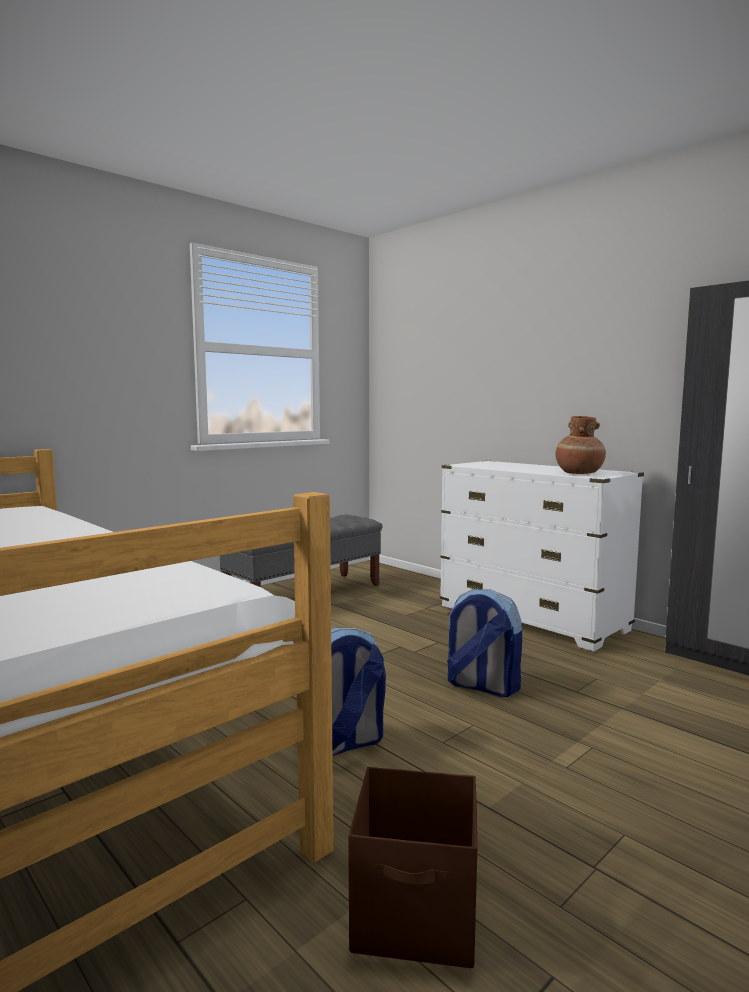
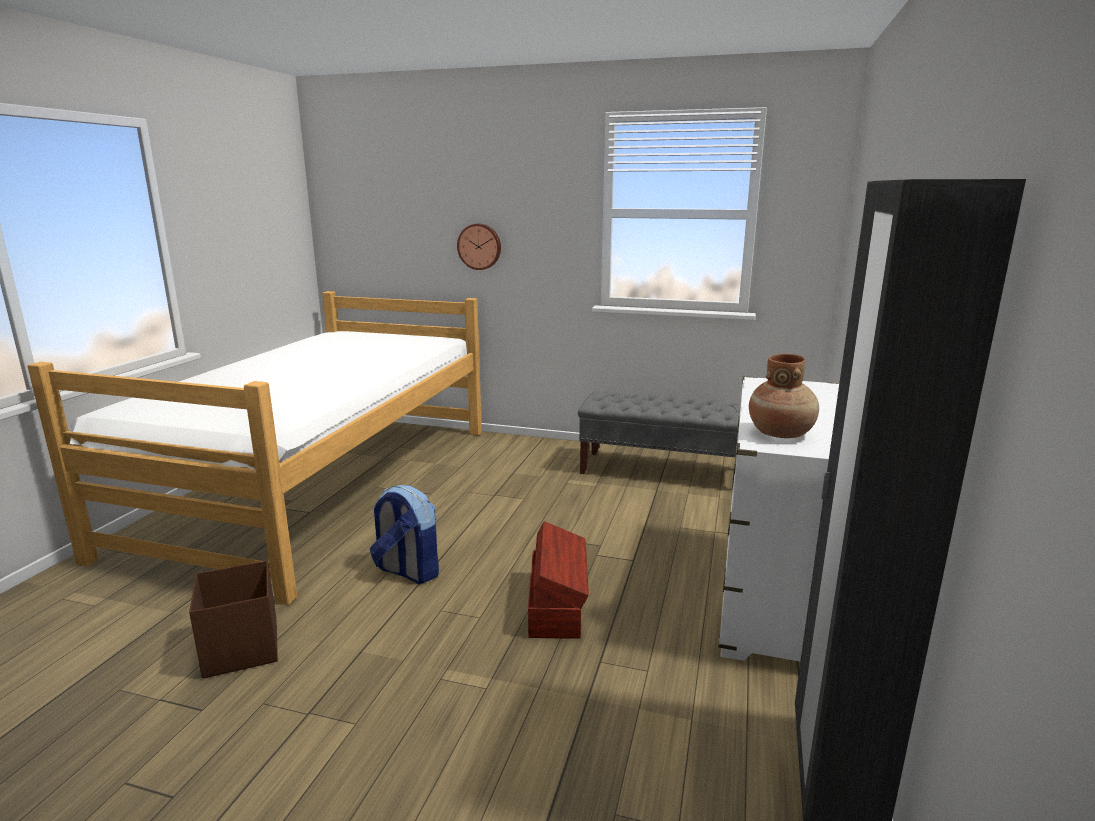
camera: 60 degrees right, 10 degrees up
backpack [447,589,522,697] -> brown storage box [528,521,589,639]
none -> wall clock [457,224,501,270]

